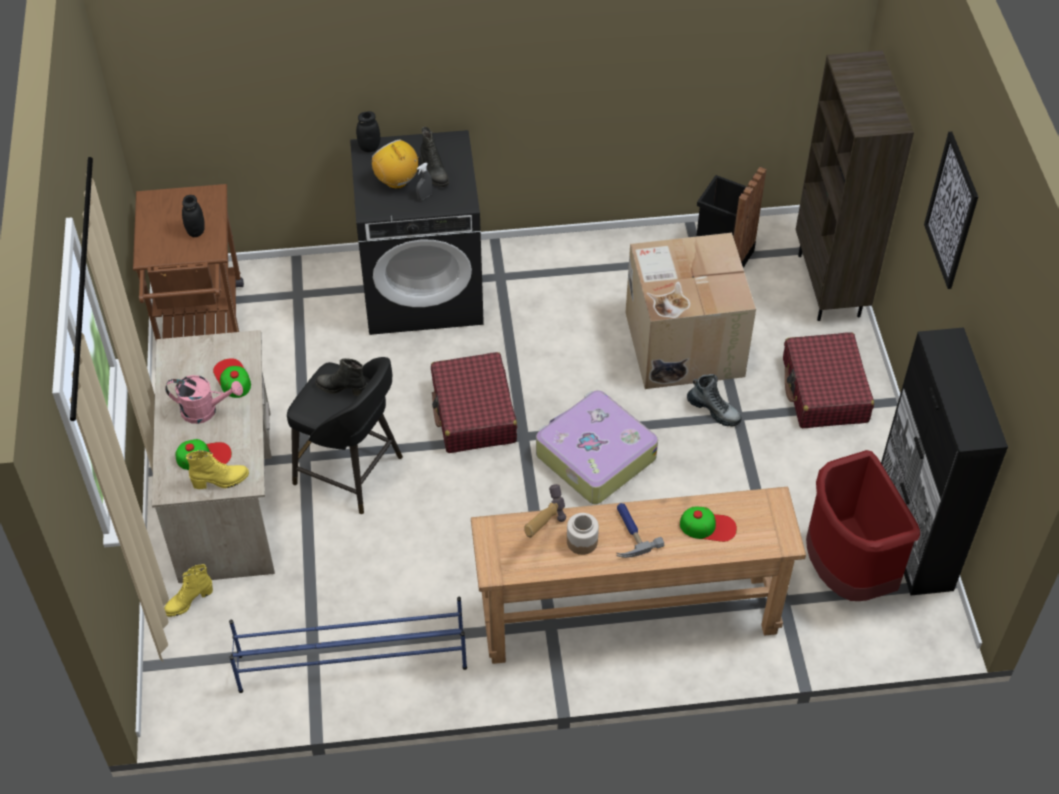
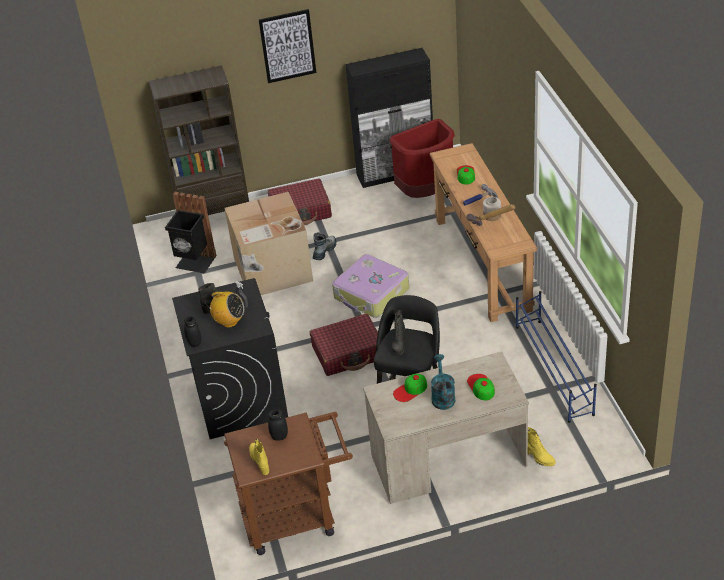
camera: 95 degrees left, 10 degrees down
pink watering can [165,375,243,424] -> turquoise watering can [431,354,455,410]
yellow boot [186,450,249,489] -> yellow boot moved to [249,439,269,475]
radio [372,140,419,189] -> radio turned 120 degrees counterclockwise [207,292,244,328]

